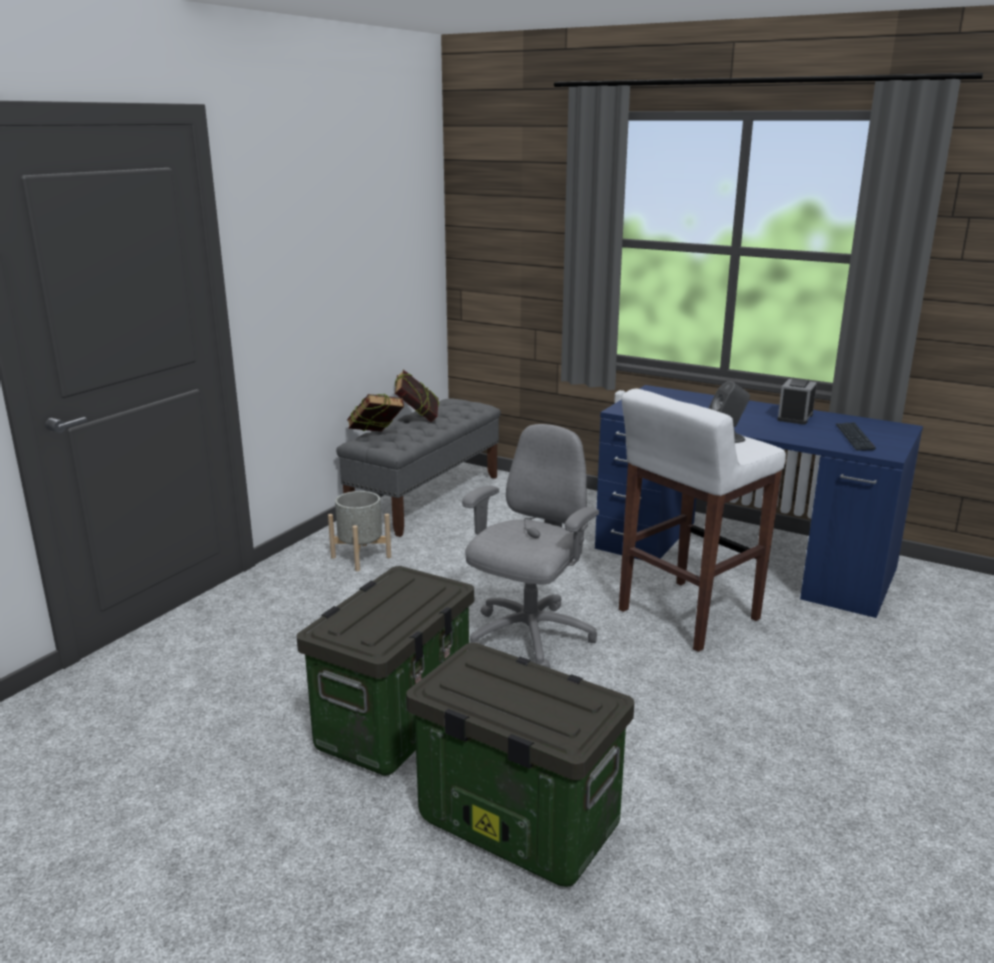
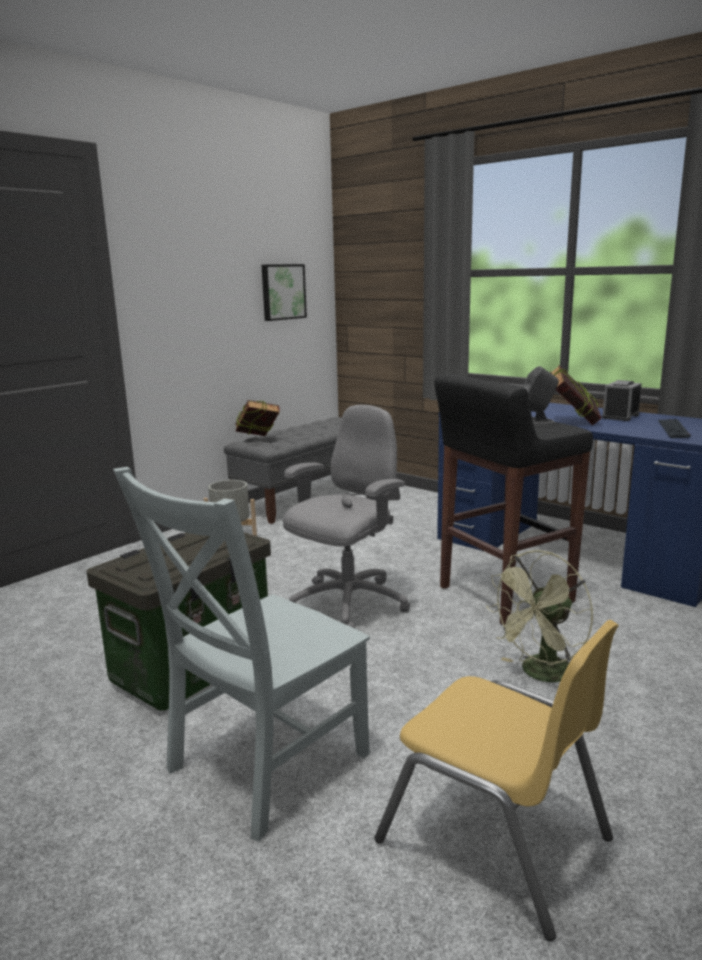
camera: 10 degrees right, 5 degrees down
book [395,370,439,422] -> book moved to [550,365,602,425]
storage box [406,643,634,887] -> grey chair [113,467,370,842]
white stool [619,389,786,652] -> black stool [434,374,593,625]
none -> picture [262,264,307,321]
none -> yellow chair [374,620,619,941]
none -> green fan [486,550,593,682]

